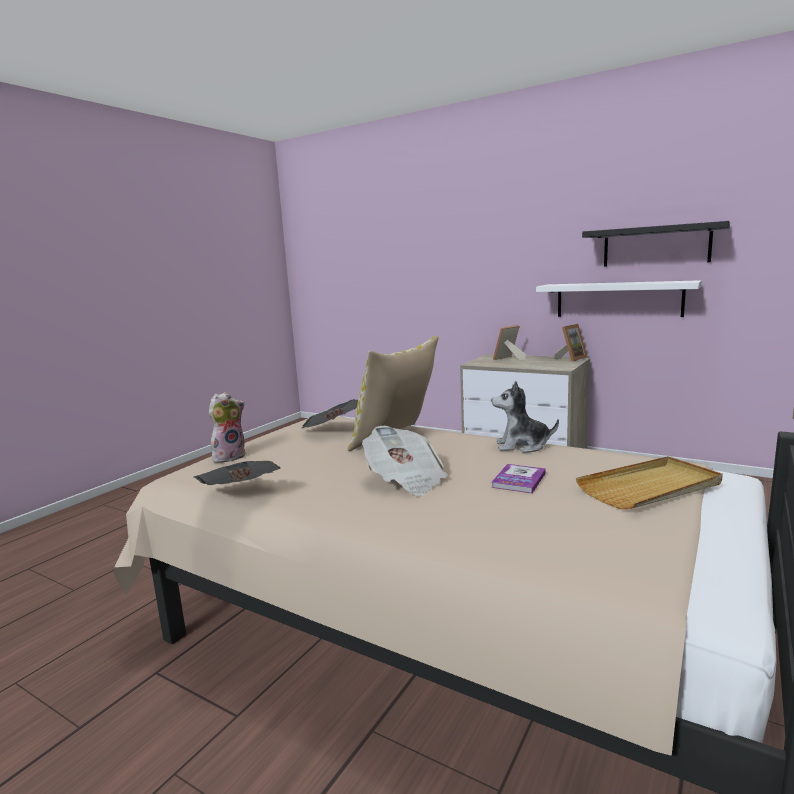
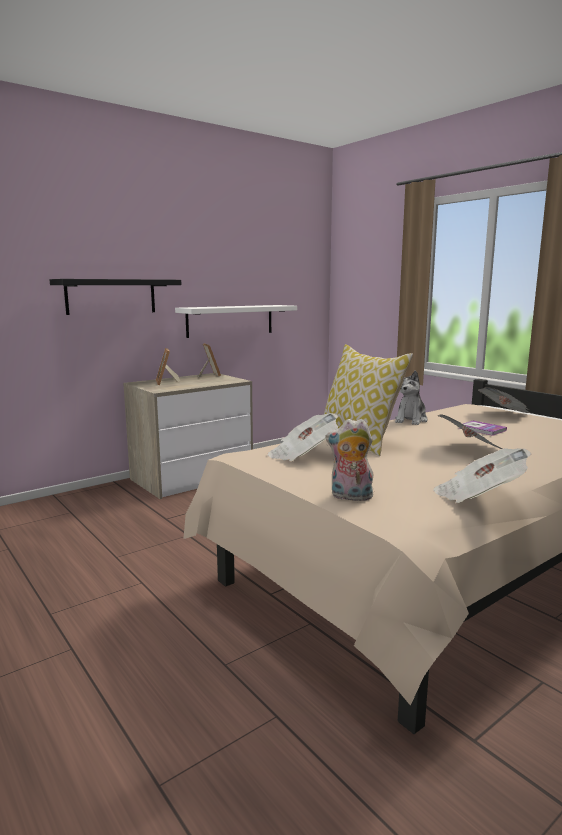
camera: 70 degrees left, 0 degrees up
plush toy [209,392,246,463] -> plush toy turned 60 degrees counterclockwise [325,419,374,501]
beige tray [576,456,723,509] -> newspaper [478,387,530,413]
black shelf [582,221,730,267] -> black shelf moved to [49,279,181,315]

